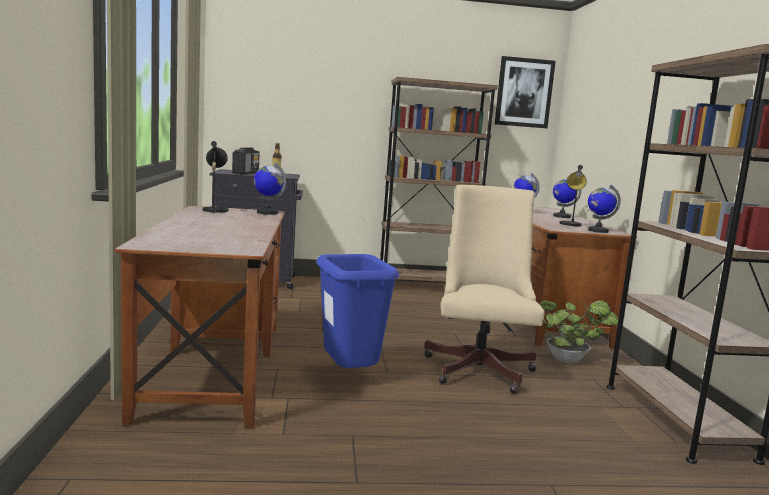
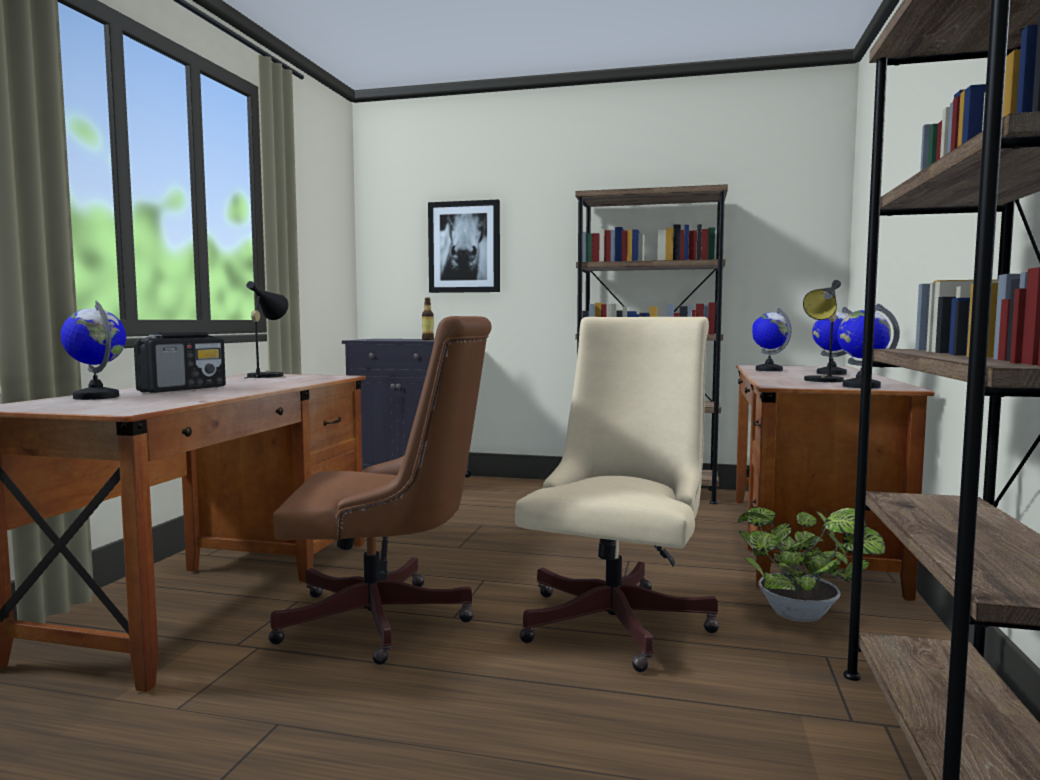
camera: 20 degrees right, 5 degrees down
radio [232,147,260,174] -> radio moved to [134,332,226,393]
globe [254,163,286,215] -> globe moved to [61,301,126,400]
blue trash can [317,254,399,368] -> brown office chair [268,316,492,665]
picture [495,56,556,128] -> picture moved to [428,200,500,293]

